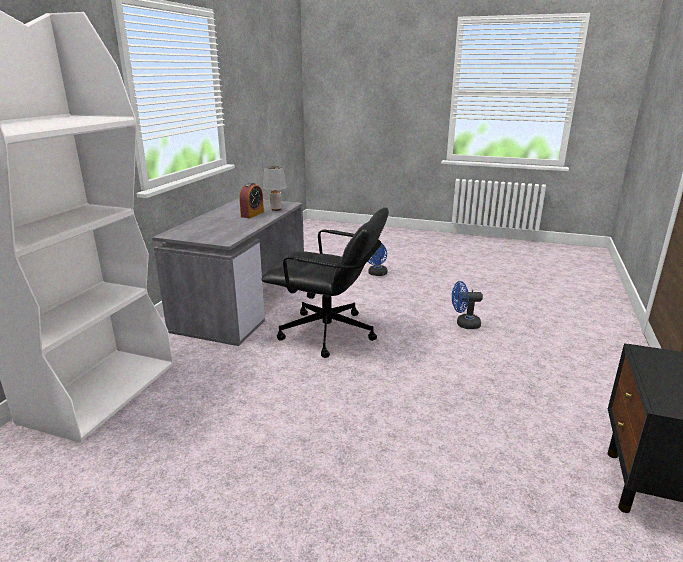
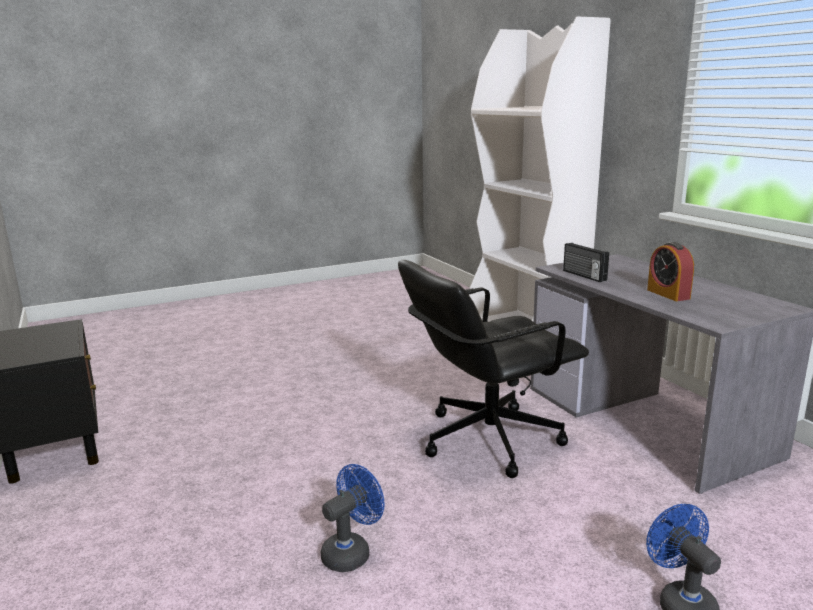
camera: 135 degrees right, 5 degrees down
grey table lamp [263,166,287,211] -> none
none -> radio [563,243,609,282]

